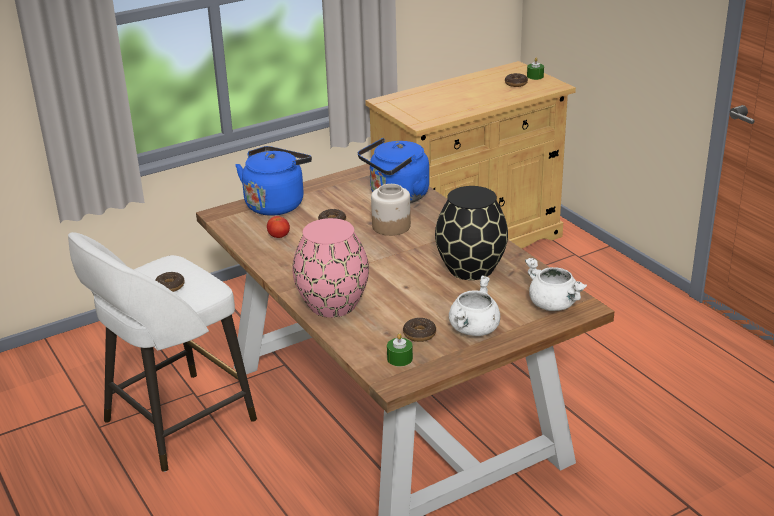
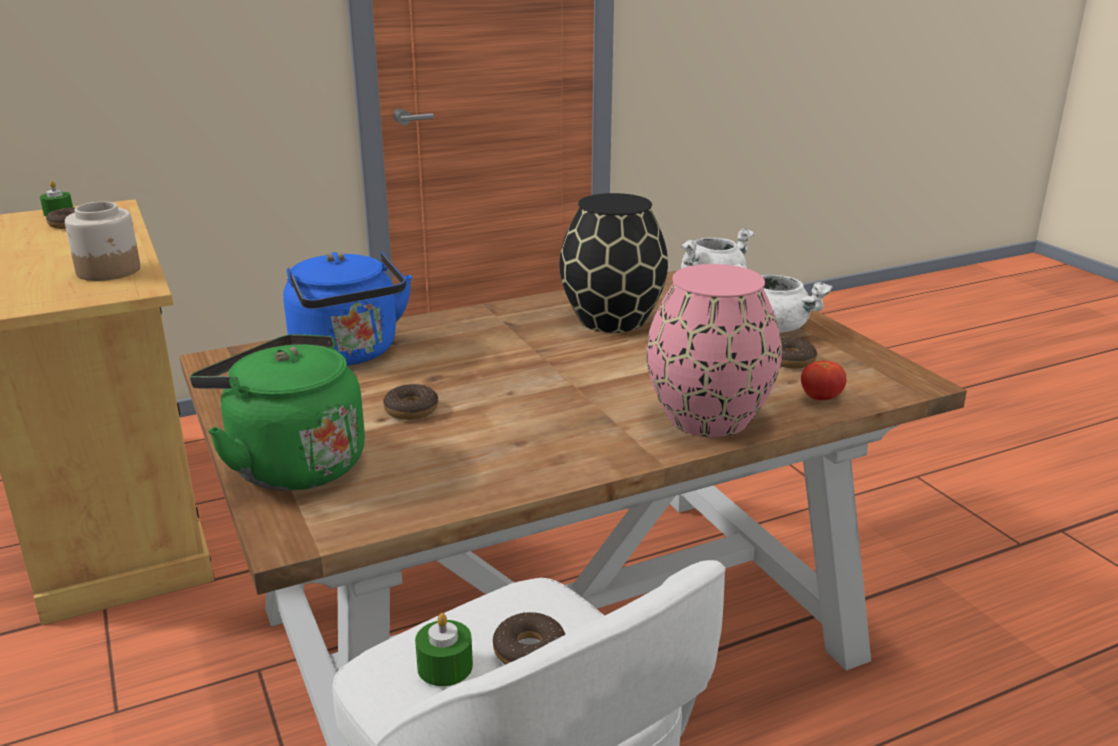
camera: 85 degrees left, 5 degrees down
blue kettle [235,146,312,216] -> green kettle [190,334,365,491]
tomato [267,216,290,238] -> tomato moved to [801,361,846,400]
jar [371,184,411,236] -> jar moved to [65,202,140,281]
green candle [387,333,413,366] -> green candle moved to [415,613,473,686]

